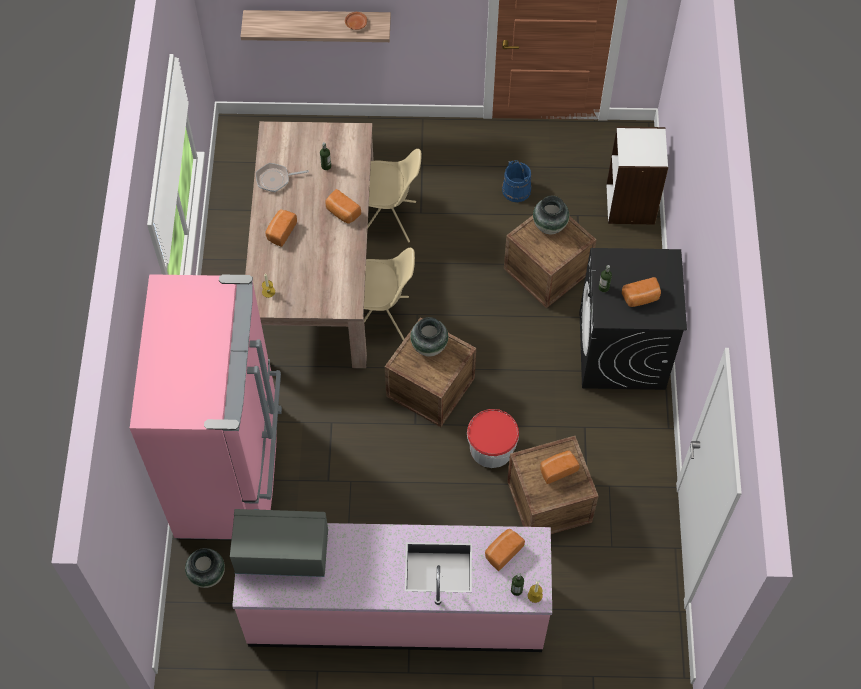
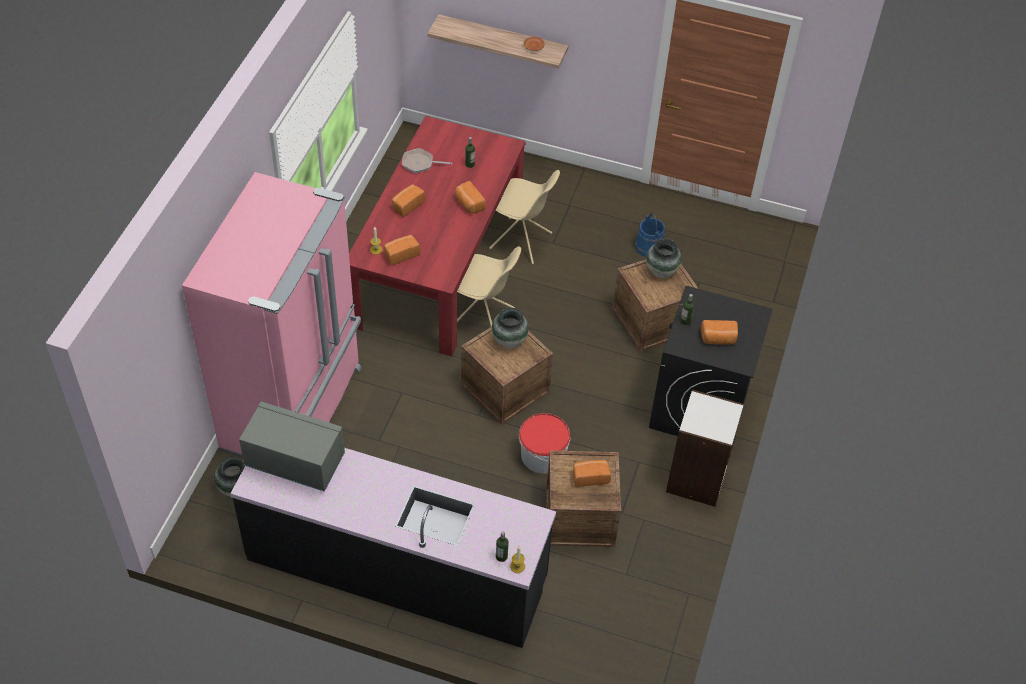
camera: 15 degrees right, 10 degrees down
pink counter [232,523,552,652] -> black counter [230,448,556,648]
beige dining table [245,121,374,368] -> red dining table [349,116,526,356]
bread [485,529,525,571] -> bread moved to [384,235,420,265]
white bookcase [606,126,668,225] -> white bookcase moved to [666,390,744,507]

